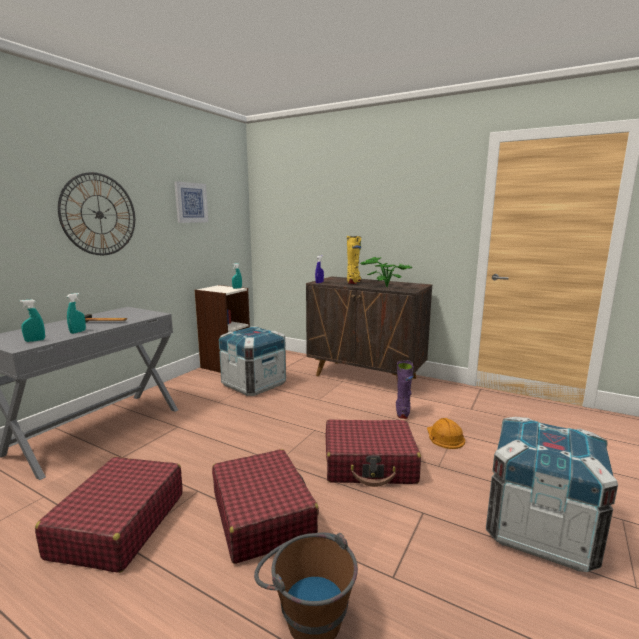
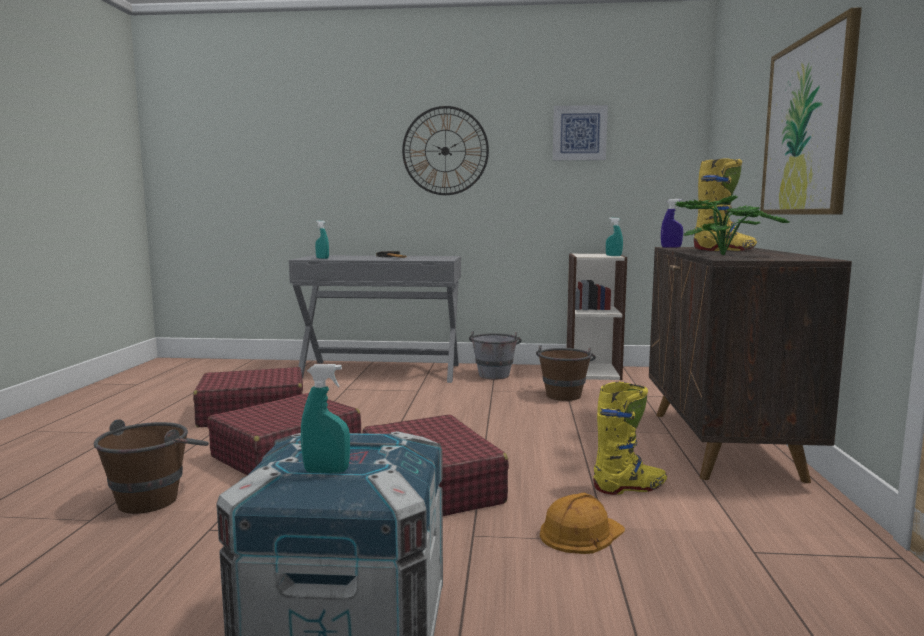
camera: 65 degrees right, 5 degrees down
turquoise spray bottle [67,293,86,334] -> turquoise spray bottle moved to [301,364,350,473]
crate [219,326,286,396] -> brown bucket [536,345,596,401]
purple boot [396,360,414,419] -> yellow boot [593,382,667,495]
none -> grey bucket [469,331,522,379]
none -> picture [760,7,862,215]

